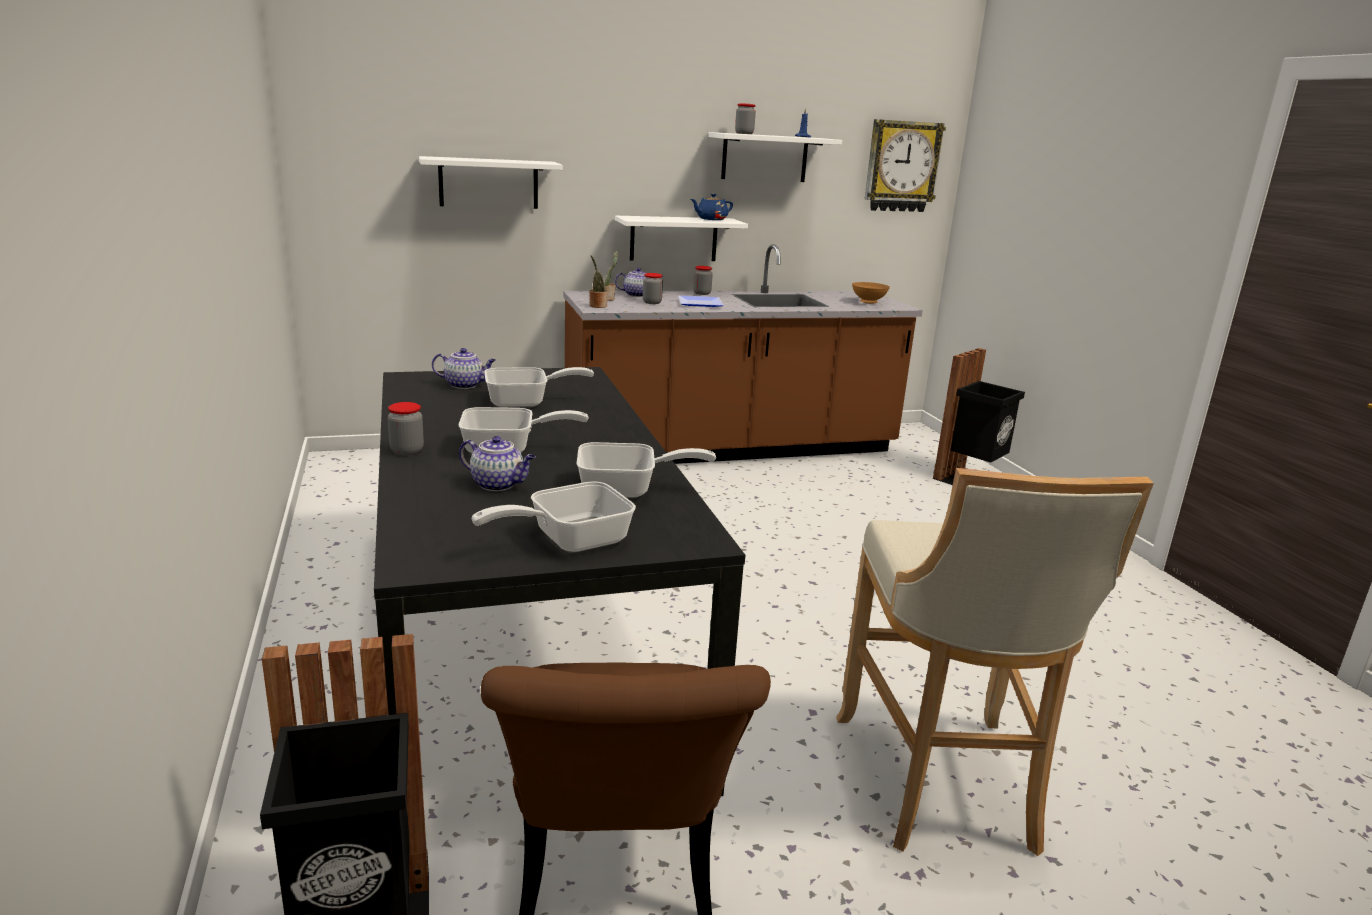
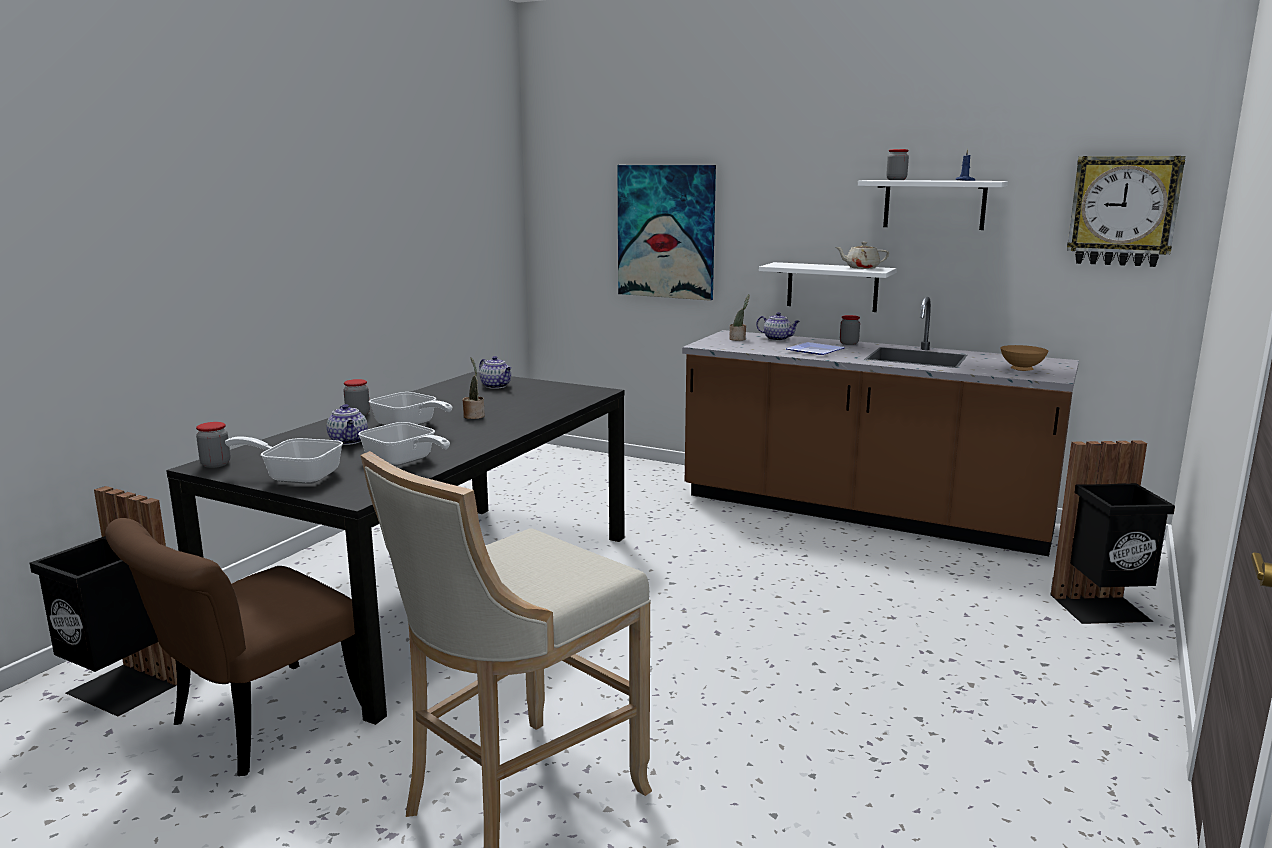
camera: 45 degrees right, 5 degrees down
white shelf [419,156,563,209] -> picture [617,165,716,301]
frying pan [484,367,594,408] -> none
potted plant [589,255,608,308] -> potted plant moved to [462,357,485,419]
jar [643,273,663,304] -> jar moved to [196,422,230,468]
blue teapot [691,194,733,220] -> beige teapot [836,242,889,269]

